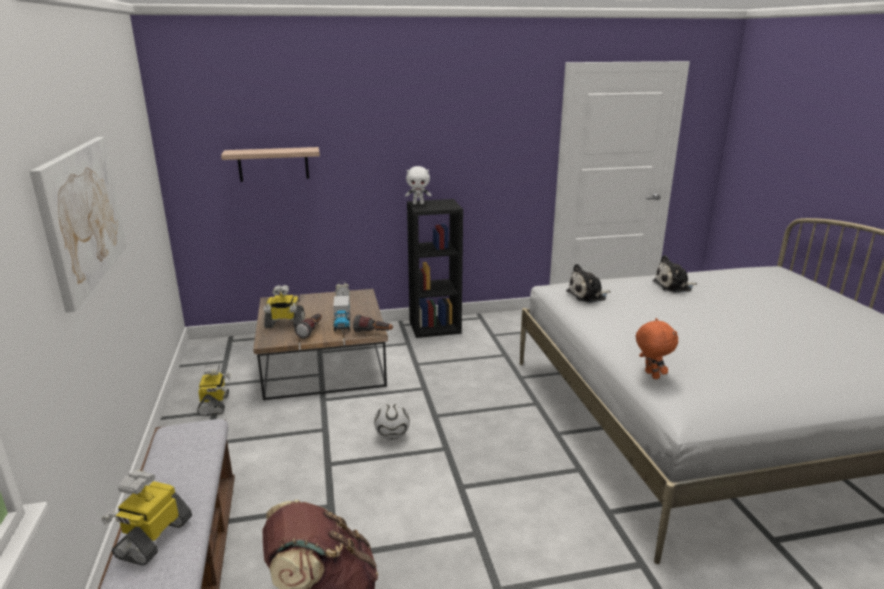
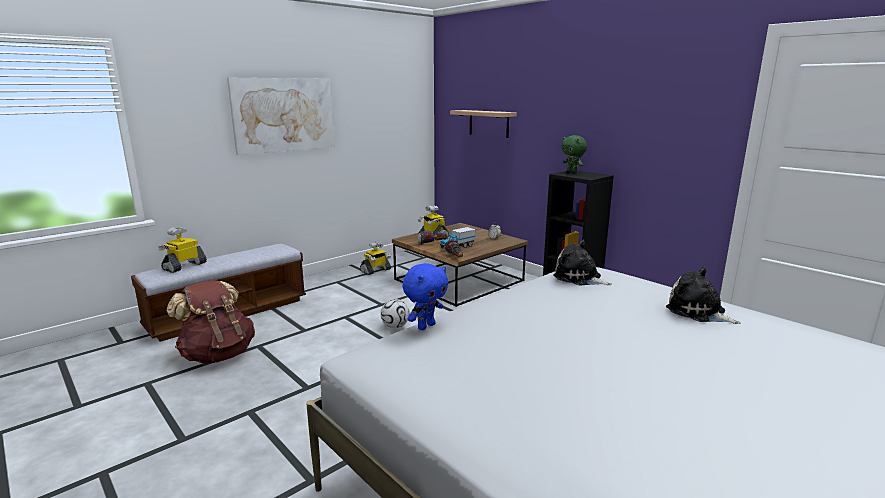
camera: 60 degrees right, 5 degrees down
toy robot [101,470,192,565] -> toy robot turned 45 degrees counterclockwise [158,227,207,273]
white plush toy [405,166,431,205] -> green plush toy [562,135,587,173]
orange plush toy [636,318,678,379] -> blue plush toy [402,263,448,330]

